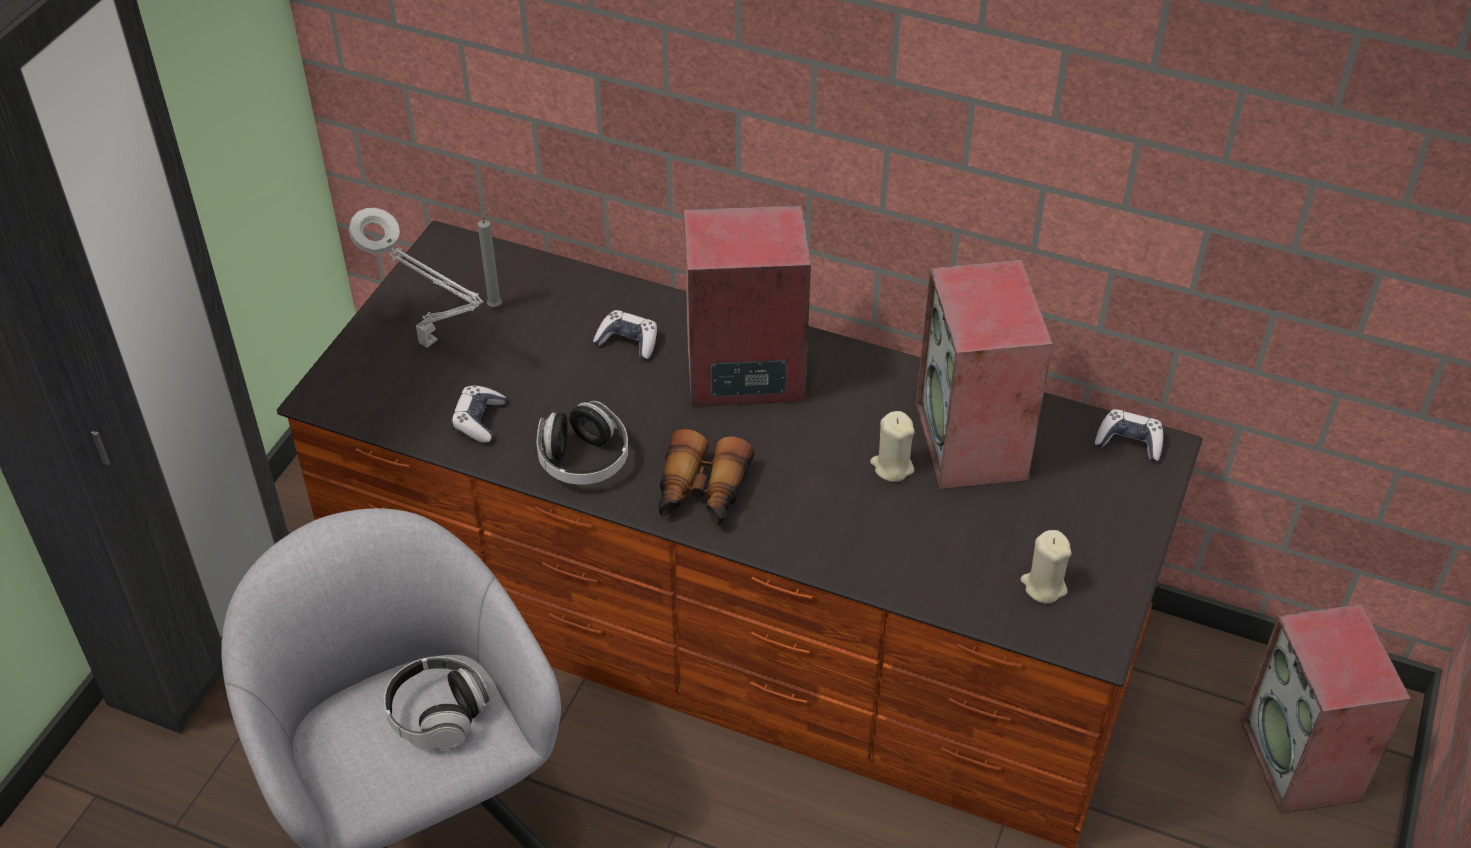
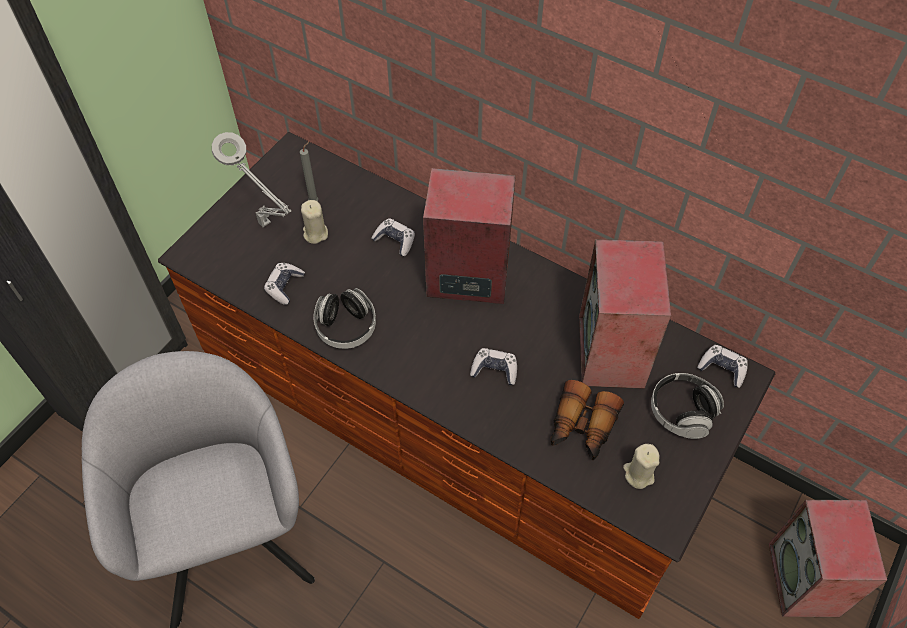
camera: 10 degrees right, 10 degrees up
headphones [384,657,490,749] -> headphones moved to [651,373,724,439]
binoculars [658,429,755,526] -> binoculars moved to [551,380,624,460]
beige candle [870,411,915,482] -> beige candle moved to [301,200,328,244]
none -> game controller [470,348,517,385]

